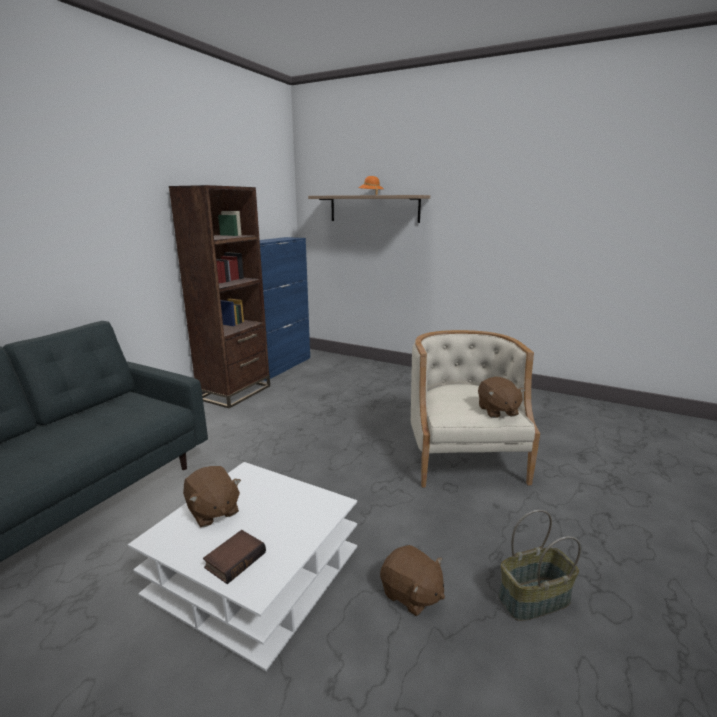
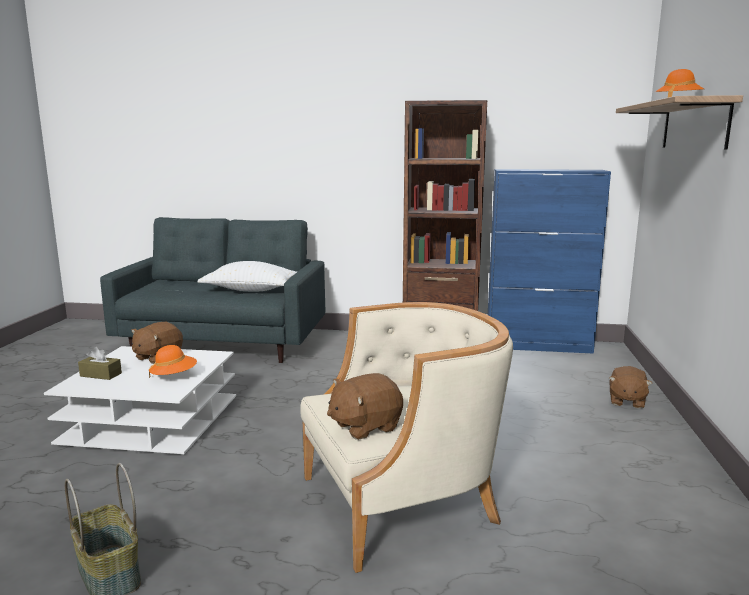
camera: 70 degrees right, 5 degrees down
book [203,530,266,584] -> brown tissue box [78,347,122,380]
brown plush toy [380,545,445,616] -> brown plush toy moved to [609,366,652,409]
none -> orange hat [149,345,197,378]
none -> white pillow [197,261,297,292]

